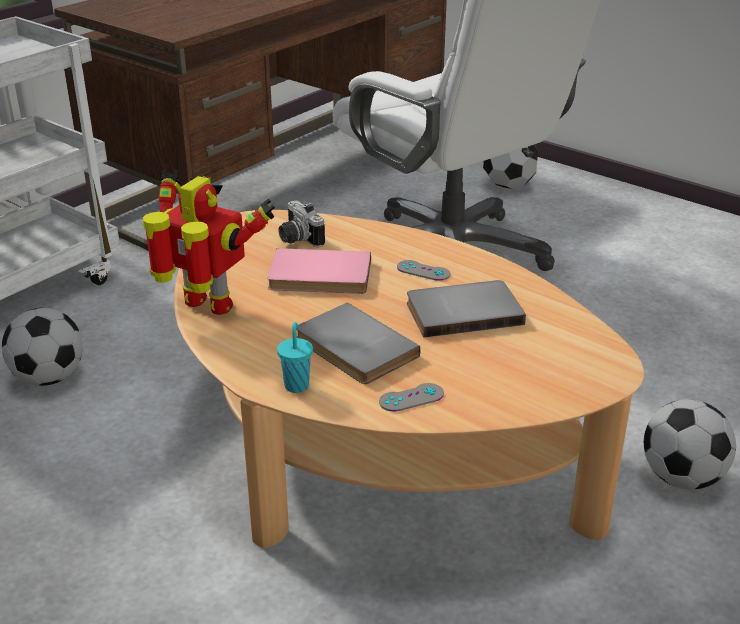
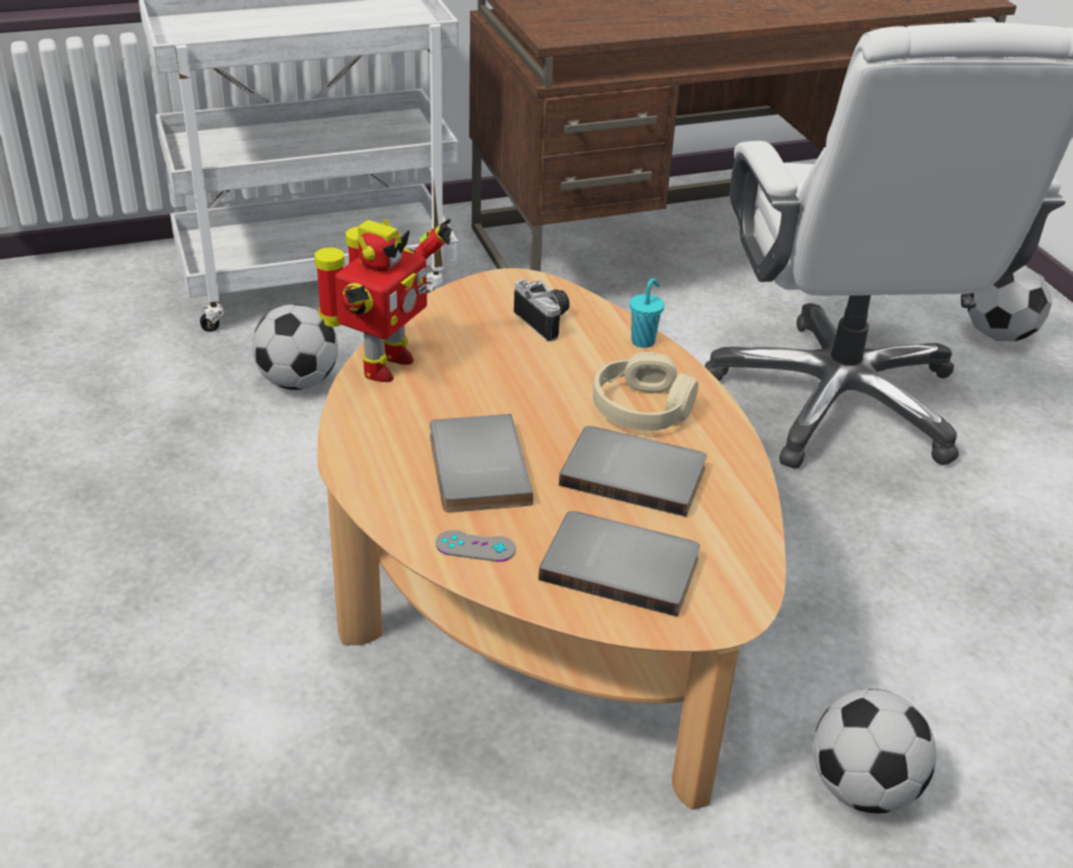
camera: 30 degrees right, 5 degrees up
toy robot [143,169,275,315] -> toy robot turned 60 degrees clockwise [314,219,452,382]
pink book [267,248,371,294] -> none
turquoise cup [277,322,313,393] -> turquoise cup moved to [630,278,664,348]
camera [278,200,325,247] -> camera turned 150 degrees clockwise [514,279,570,341]
grey game controller [397,260,450,281] -> beige headphones [593,352,698,431]
none -> grey book [538,511,700,617]

